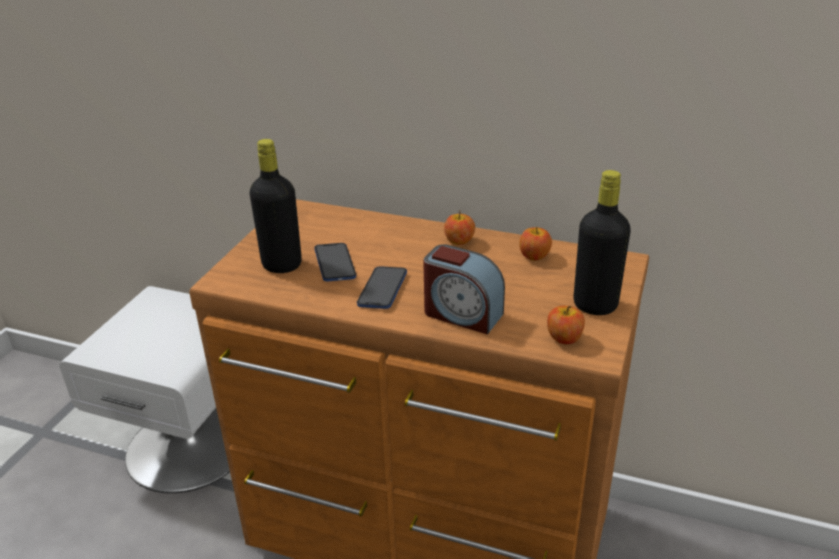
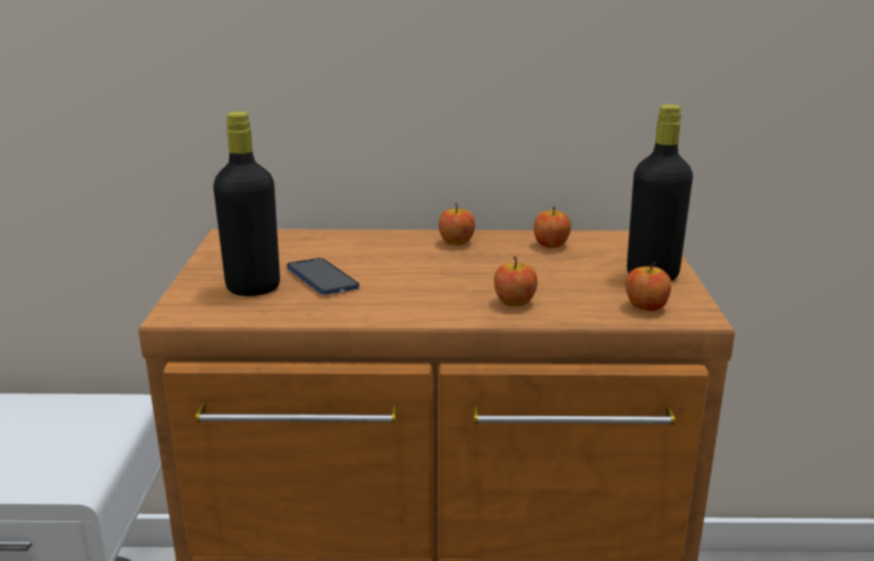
camera: 20 degrees left, 10 degrees down
phone [357,266,407,309] -> none
alarm clock [423,244,505,334] -> apple [494,256,537,307]

